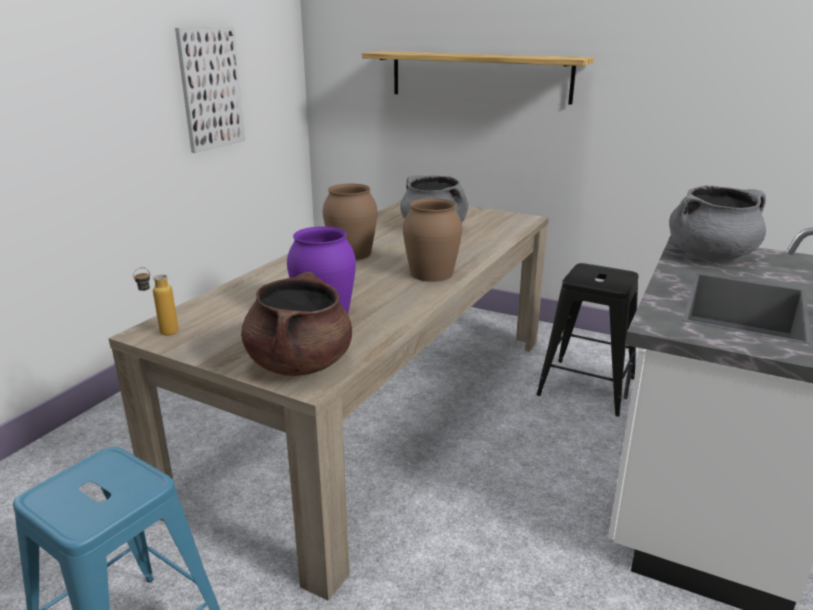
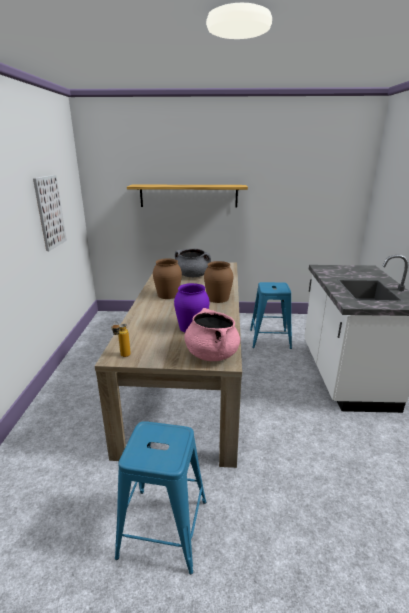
camera: 25 degrees left, 0 degrees up
brown cooking pot [241,272,352,376] -> pink cooking pot [184,308,240,361]
black stool [536,263,639,416] -> blue stool [250,282,292,349]
grey cooking pot [669,185,766,260] -> none

